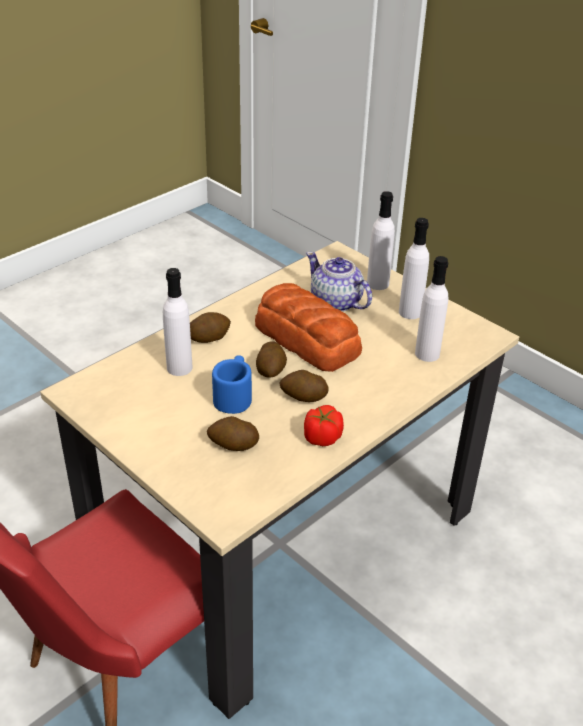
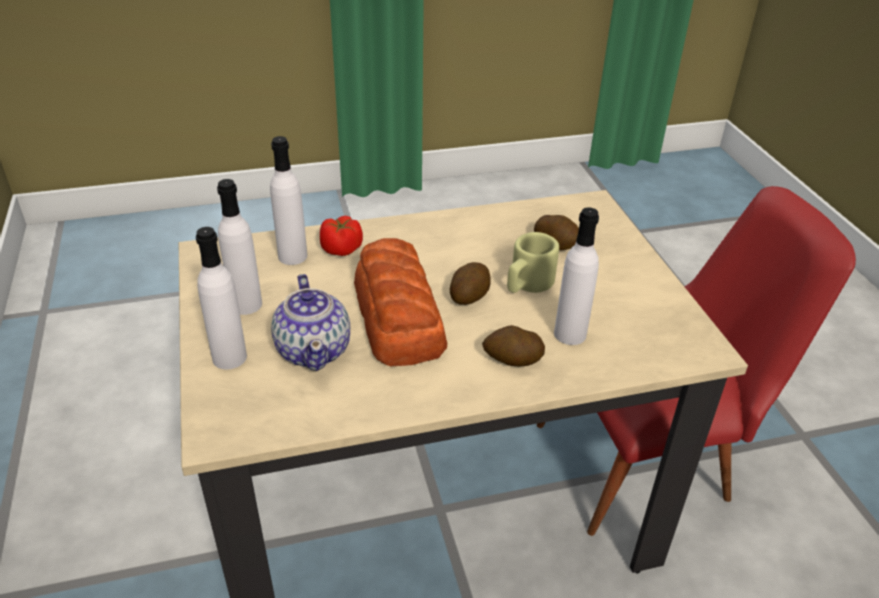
camera: 150 degrees left, 0 degrees up
blue mug [212,355,252,414] -> beige mug [507,232,559,293]
potato [280,370,329,402] -> none
tomato [304,405,344,446] -> tomato moved to [320,216,363,256]

